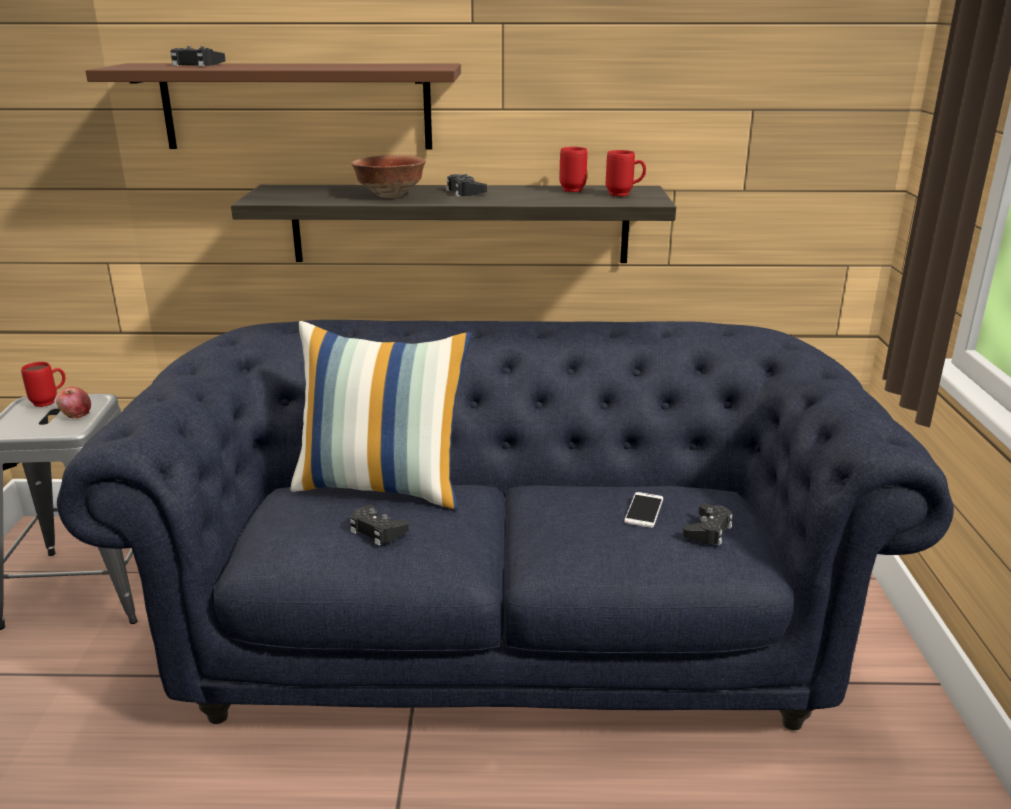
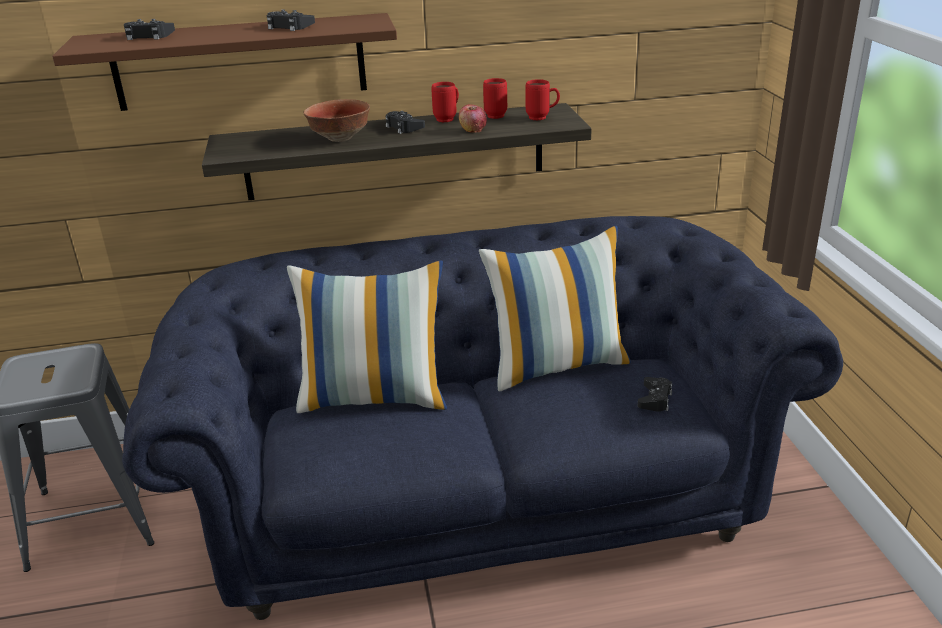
camera: 10 degrees left, 5 degrees up
red mug [21,362,66,407] -> red mug moved to [431,82,459,122]
apple [56,387,91,418] -> apple moved to [459,104,487,133]
black game controller [350,505,409,546] -> black game controller moved to [267,9,315,31]
phone [624,492,663,528] -> none
none -> pillow [479,226,631,392]

